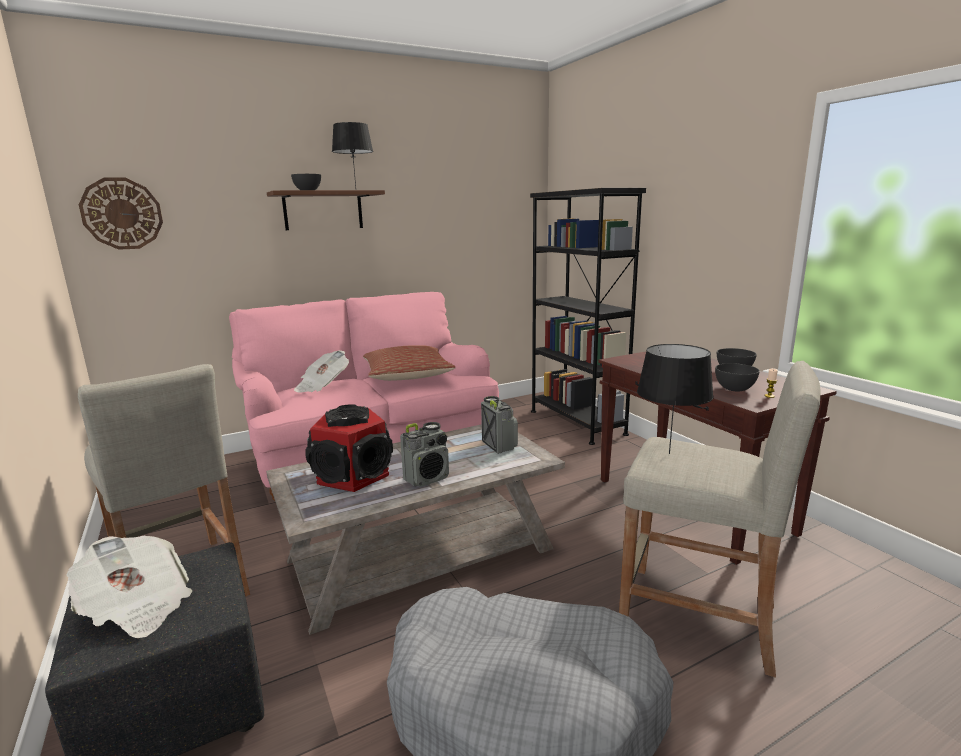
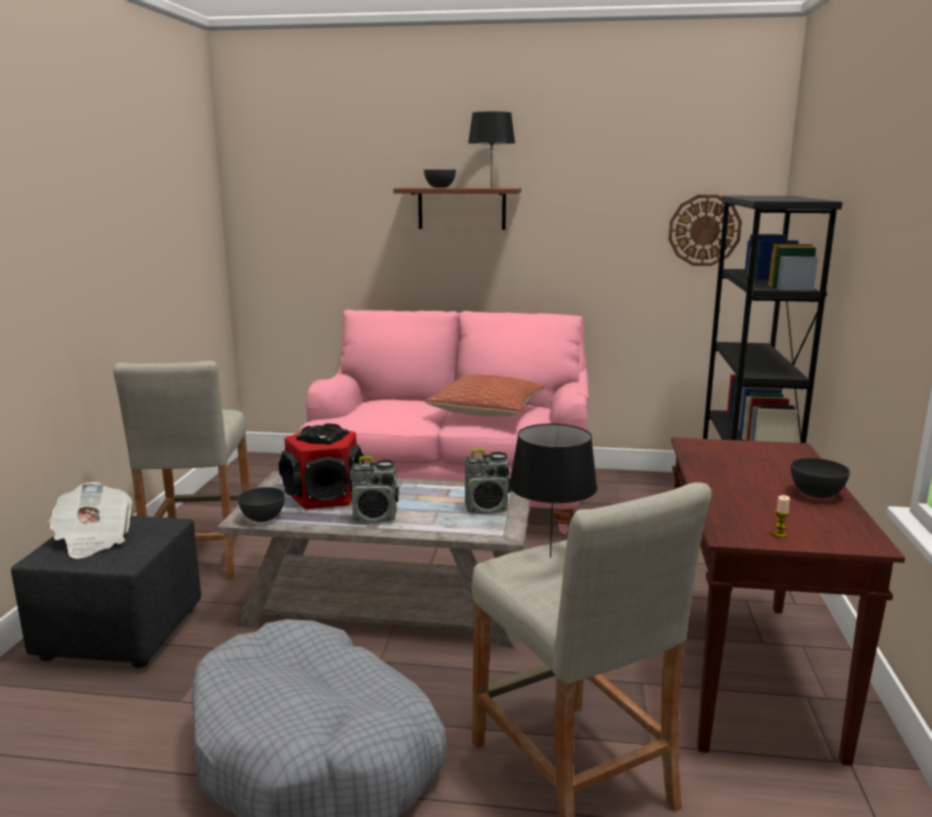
camera: 35 degrees right, 0 degrees up
wall clock [79,177,163,250] -> wall clock moved to [668,195,742,266]
newspaper [294,350,349,392] -> none
radio [481,396,518,454] -> radio turned 75 degrees clockwise [465,449,511,514]
grey bowl [715,363,760,391] -> grey bowl moved to [238,487,285,522]

